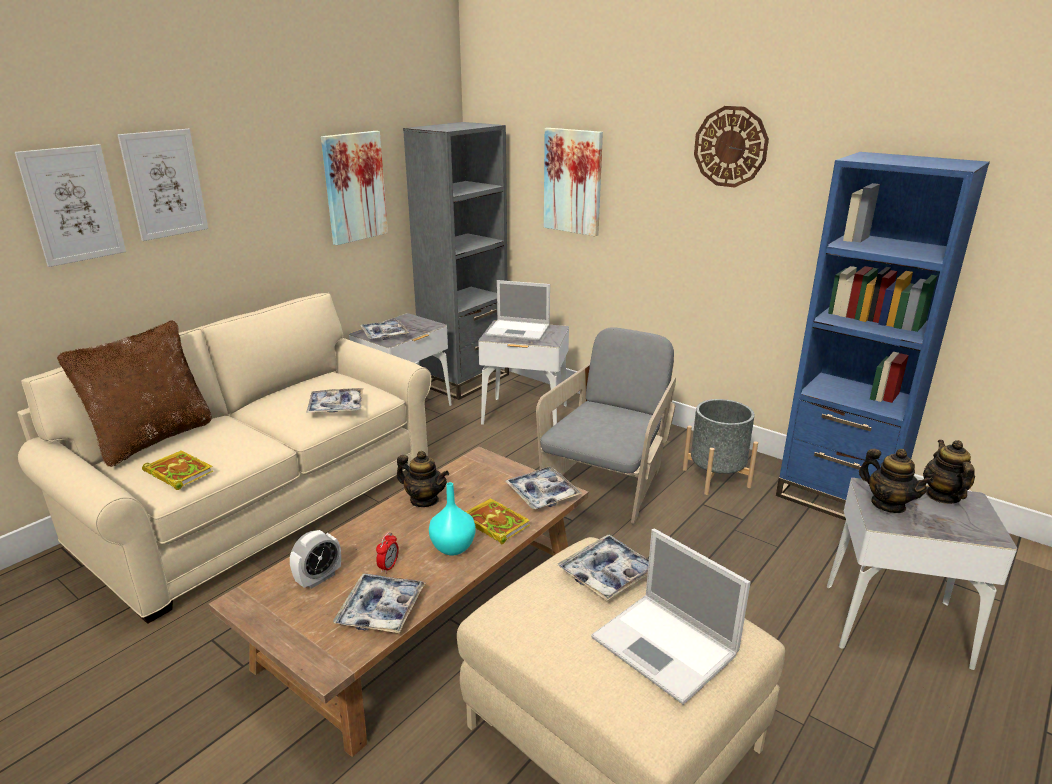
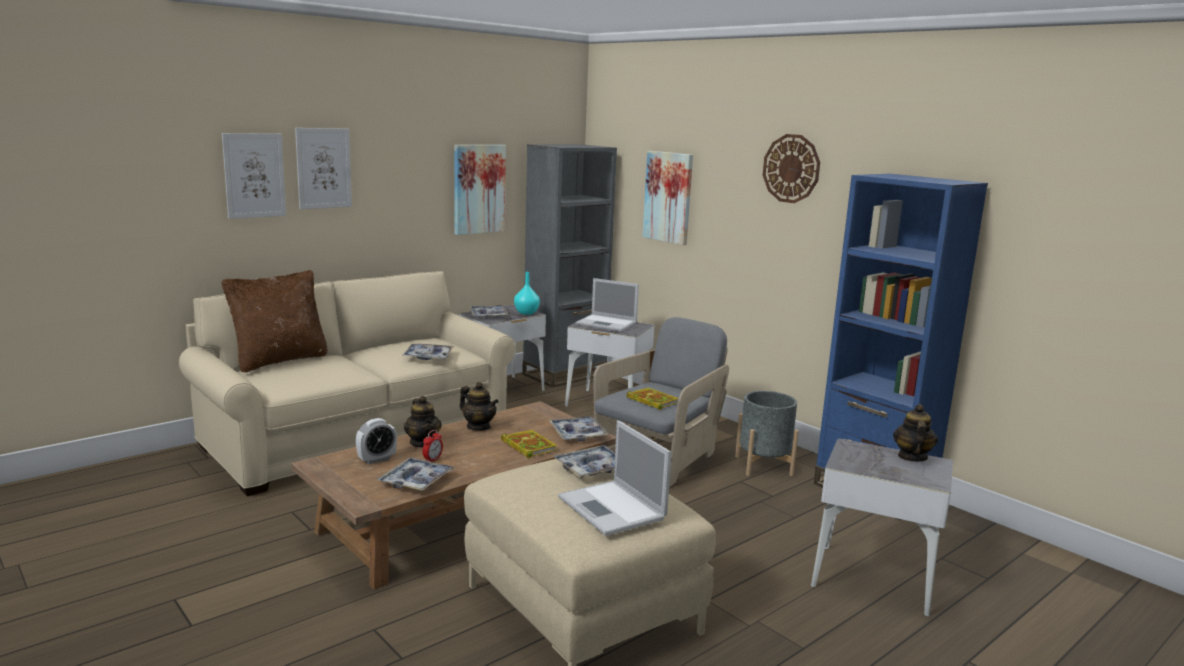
camera: 10 degrees right, 10 degrees down
book [142,451,213,490] -> book moved to [627,388,679,410]
turquoise vase [429,482,476,555] -> turquoise vase moved to [514,272,540,315]
teapot [859,449,934,513] -> teapot moved to [404,396,442,448]

